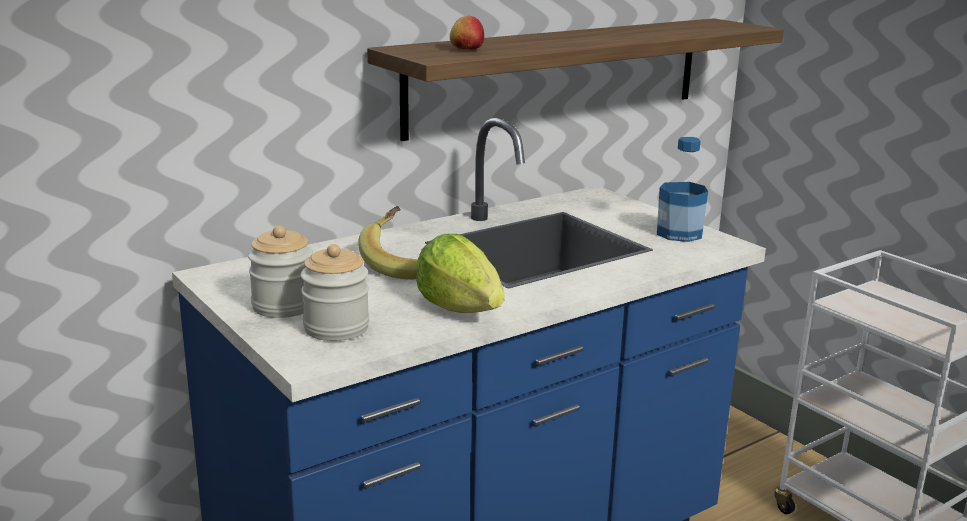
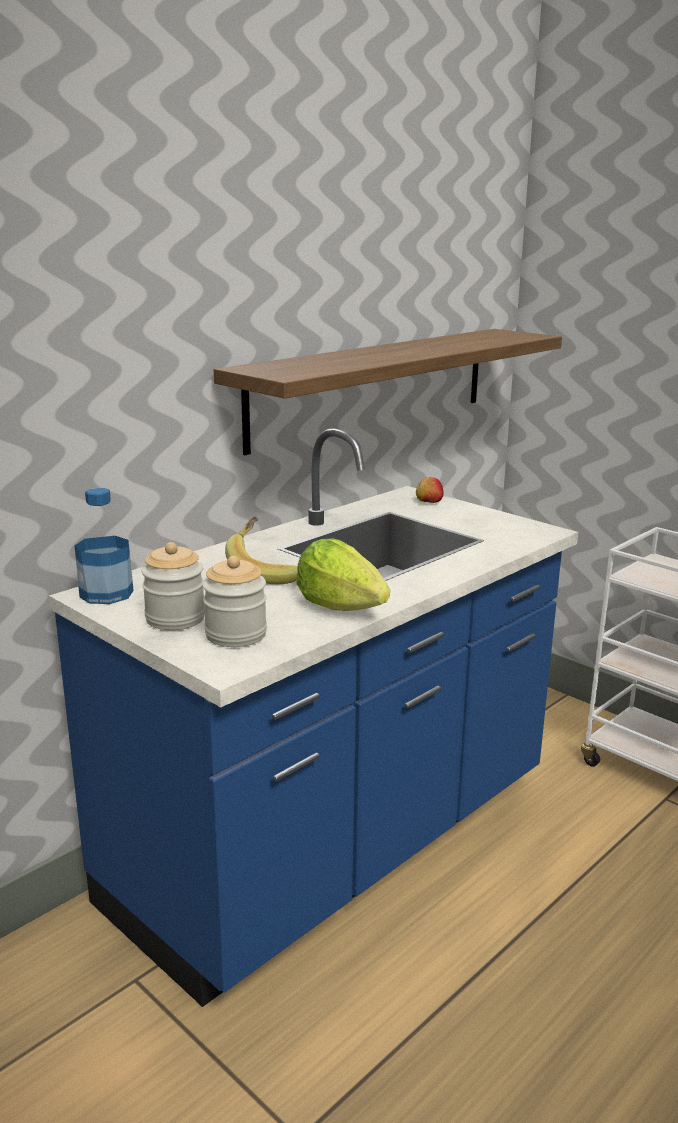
camera: 10 degrees left, 0 degrees up
apple [450,16,484,50] -> apple moved to [416,477,444,503]
bottle [657,137,708,242] -> bottle moved to [74,488,134,604]

